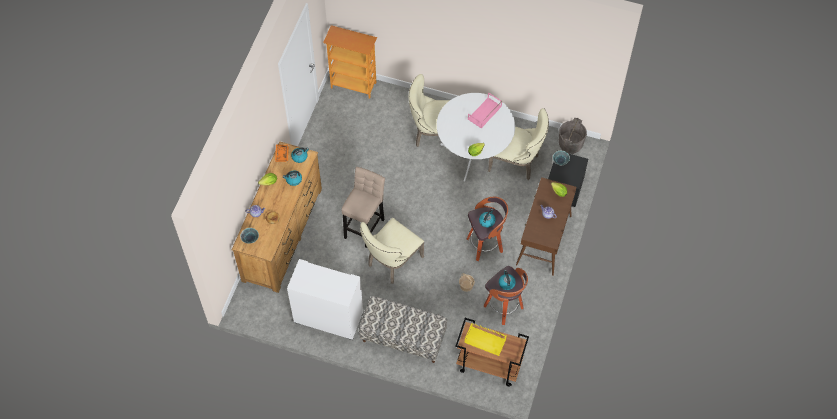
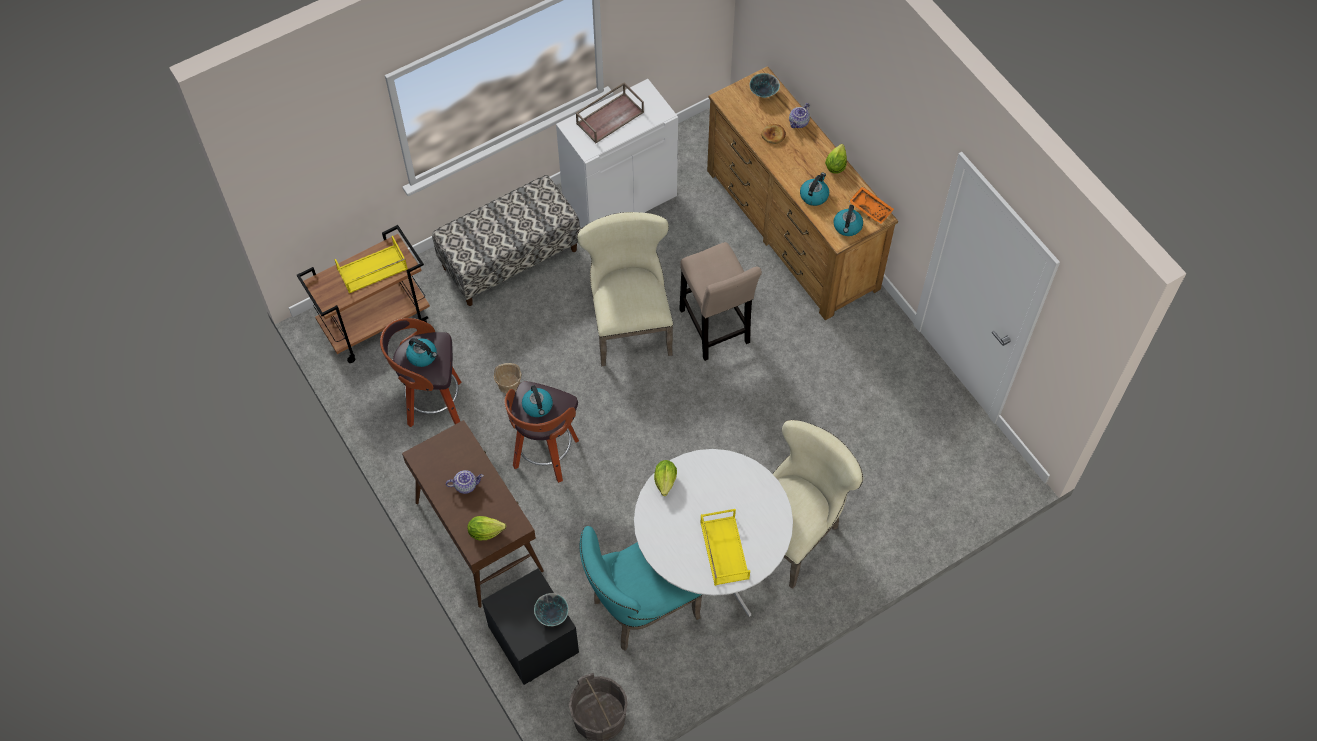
camera: 130 degrees right, 0 degrees up
bookcase [323,25,377,99] -> none
pink tray [468,92,502,128] -> yellow tray [700,509,750,586]
beige chair [488,108,549,180] -> turquoise chair [580,526,702,651]
none -> brown tray [576,82,644,143]

